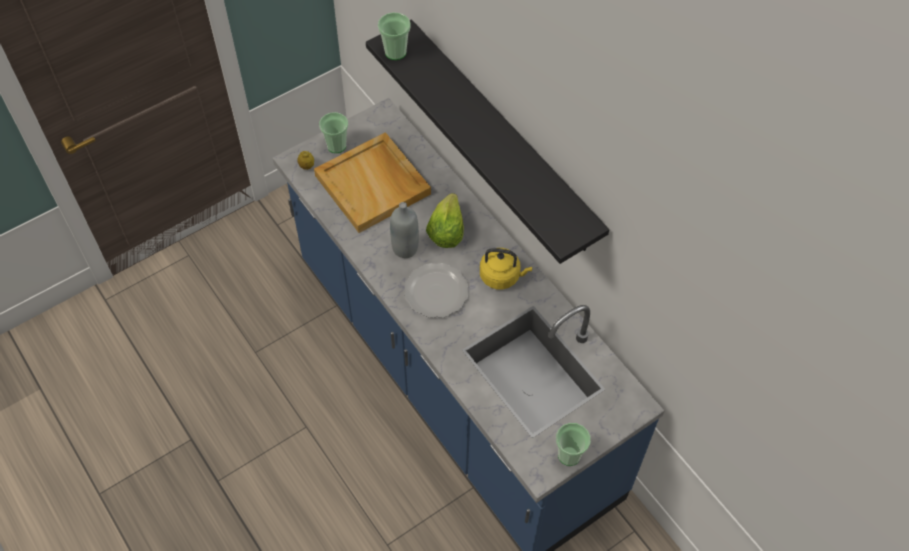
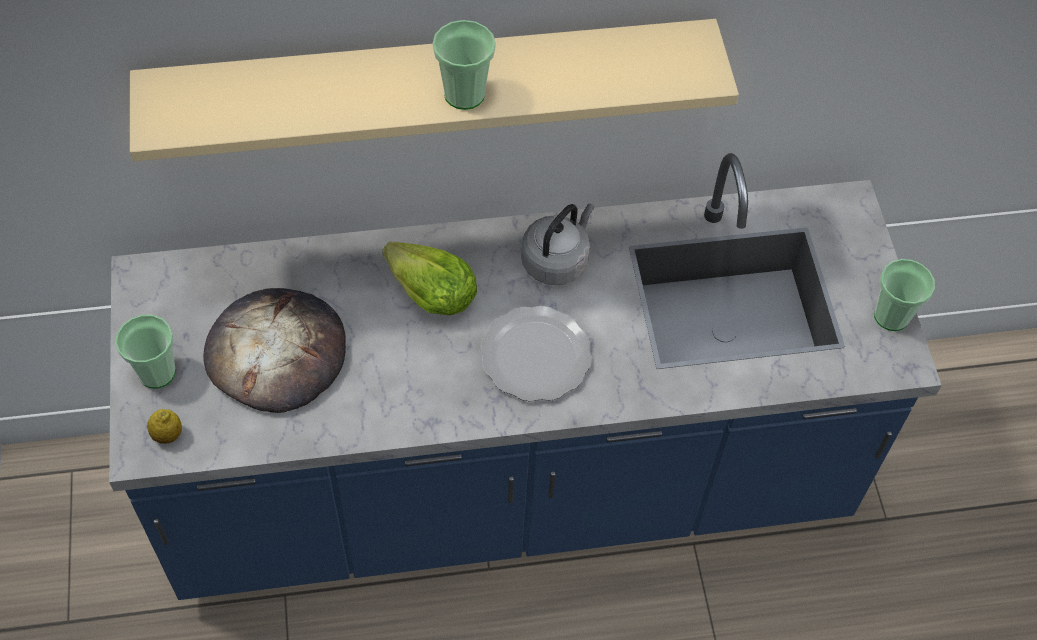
camera: 65 degrees left, 0 degrees up
beige tray [314,132,431,233] -> bread [203,288,346,413]
black shelf [366,19,609,264] -> beige shelf [130,19,739,162]
cup [378,12,411,60] -> cup moved to [433,20,496,110]
grey bottle [390,202,419,258] -> none
yellow kettle [480,248,532,289] -> grey kettle [521,204,594,285]

